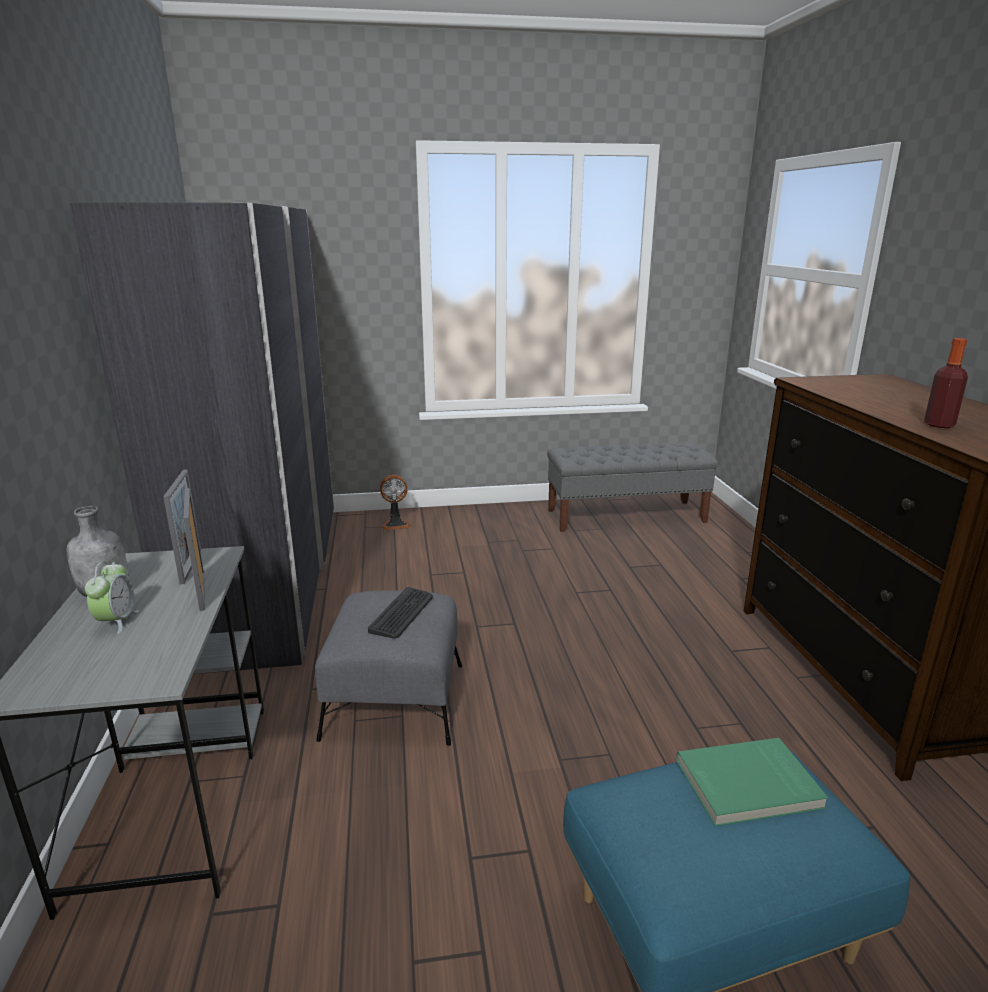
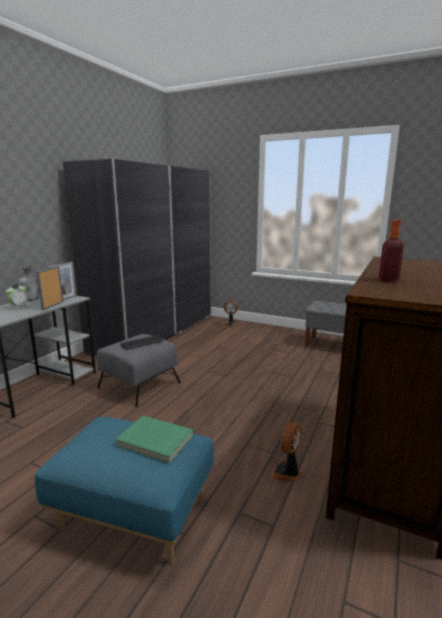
camera: 35 degrees right, 5 degrees down
none -> fan [270,422,302,481]

